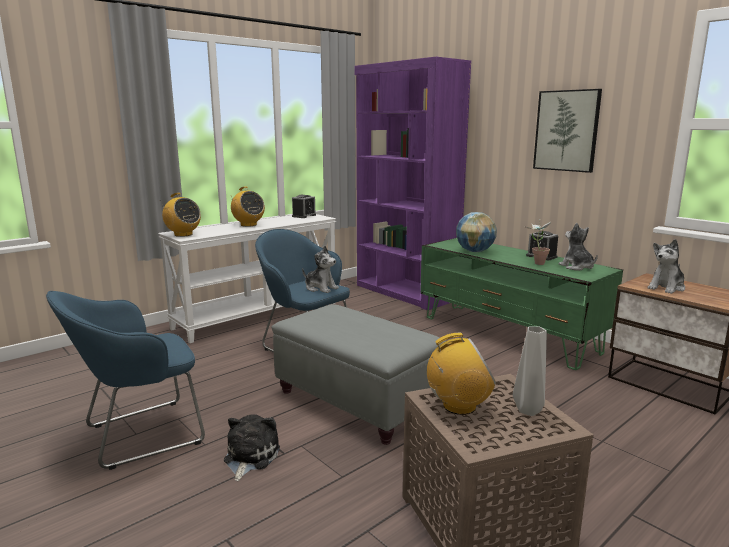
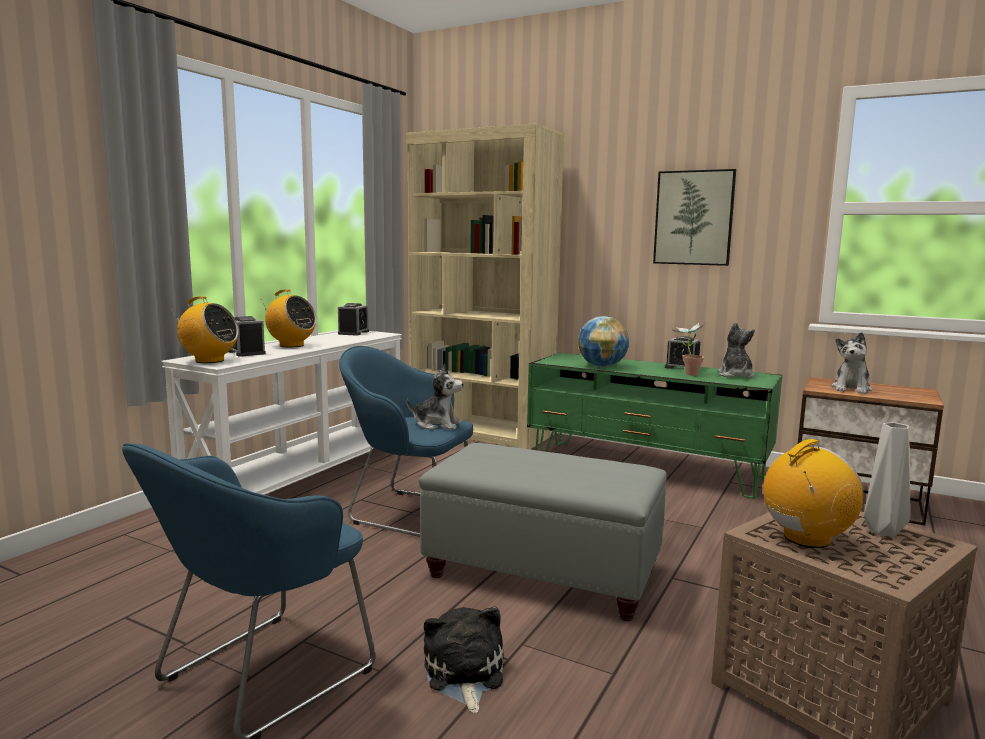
camera: 20 degrees left, 5 degrees down
purple bookcase [355,57,471,310] -> beige bookcase [406,123,564,449]
plush toy [559,223,598,271] -> plush toy turned 45 degrees clockwise [718,322,755,378]
none -> alarm clock [229,316,266,357]

